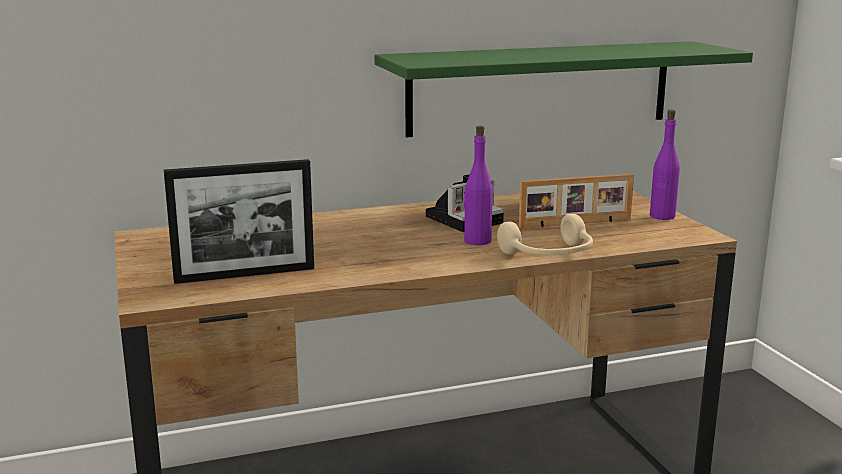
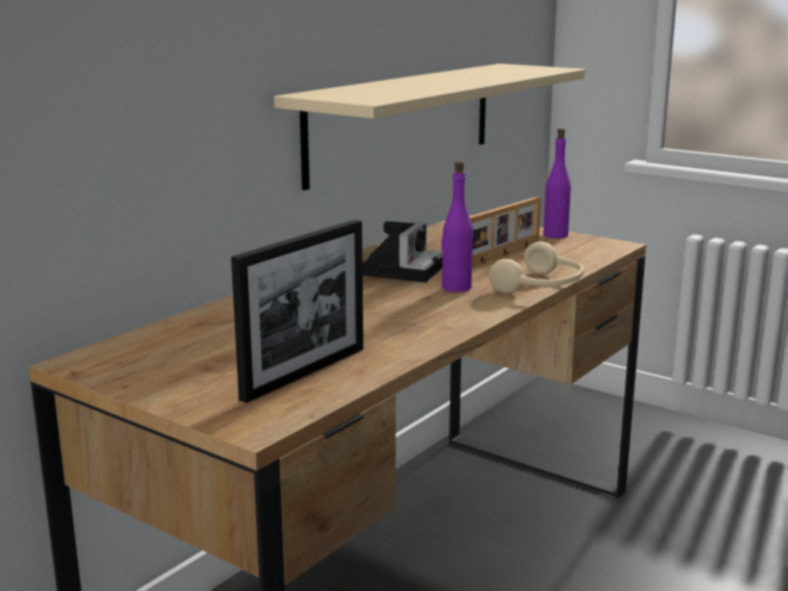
camera: 35 degrees left, 0 degrees up
green shelf [375,41,753,138] -> beige shelf [274,64,585,190]

